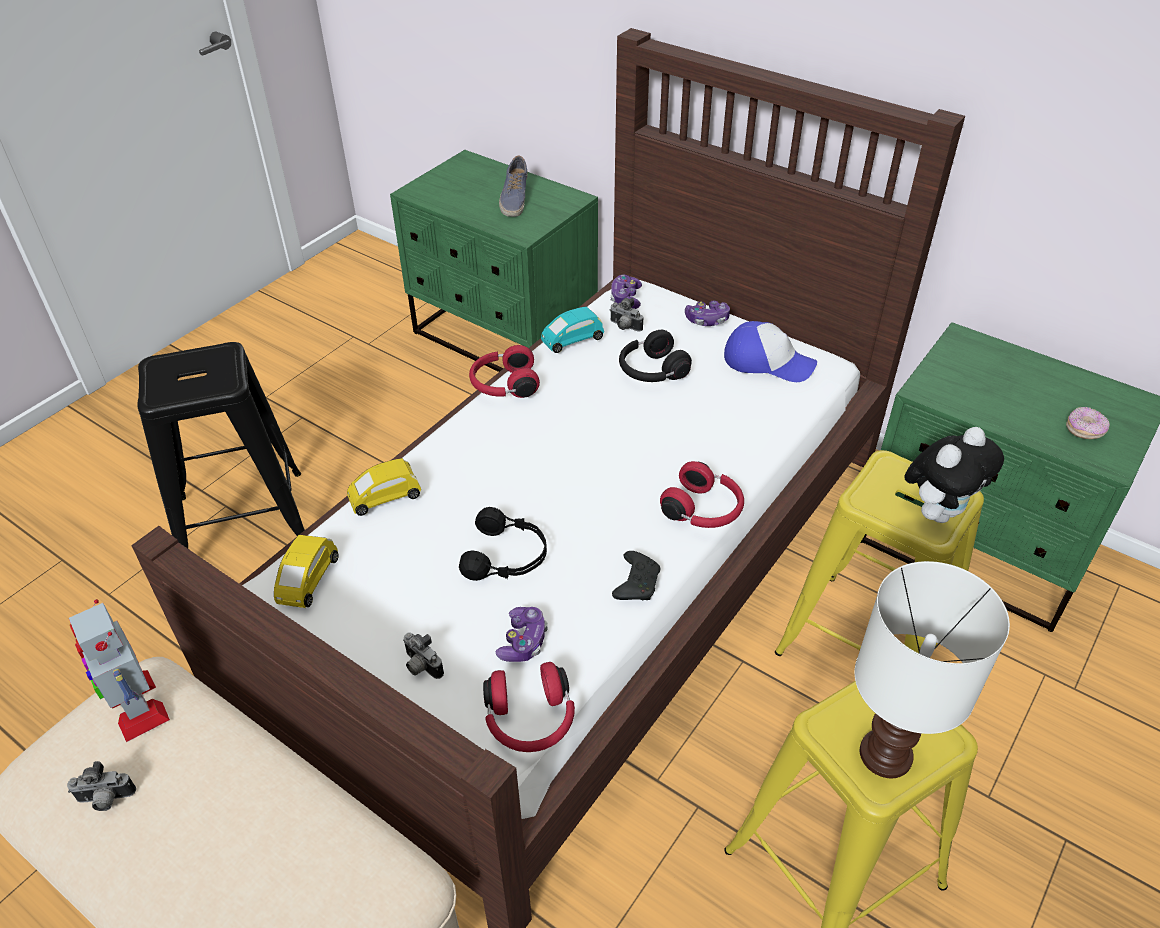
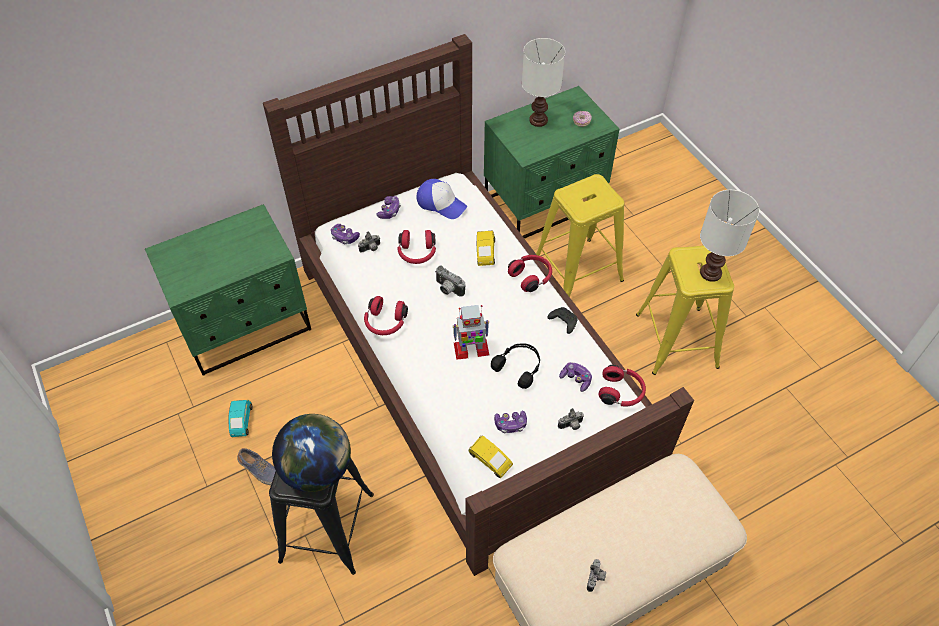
camera: 65 degrees left, 10 degrees up
toy robot [69,599,170,742] -> toy robot moved to [453,305,489,360]
yellow toy car [347,458,421,516] -> yellow toy car moved to [477,231,495,266]
shoe [499,156,528,217] -> shoe moved to [237,448,276,485]
turquoise toy car [541,306,604,353] -> turquoise toy car moved to [228,400,253,437]
black headphones [619,330,692,382] -> red headphones [397,230,436,264]
cap [724,321,817,382] -> cap turned 75 degrees clockwise [417,179,467,219]
plush toy [904,427,1004,523] -> none
none -> globe [272,414,351,492]
none -> camera [435,265,465,297]
none -> game controller [494,411,527,433]
none -> white table lamp [522,38,565,127]

